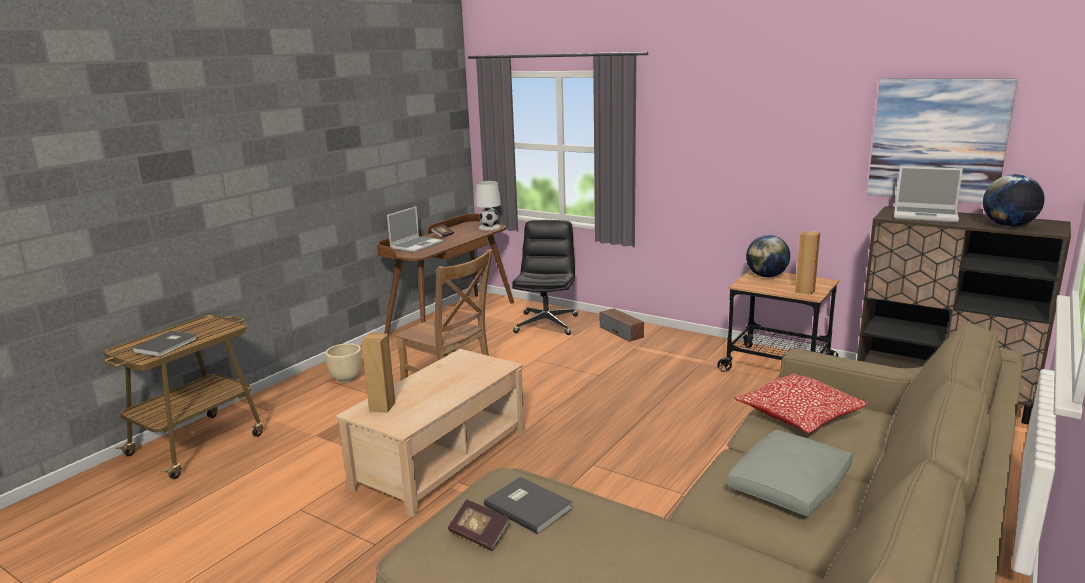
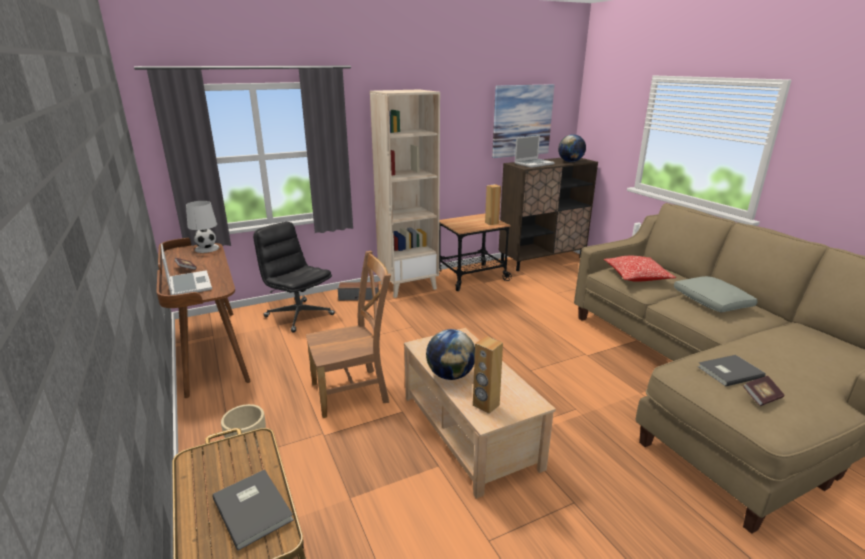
camera: 60 degrees left, 5 degrees up
globe [746,235,790,277] -> globe moved to [426,329,475,380]
none -> beige bookcase [370,89,440,298]

